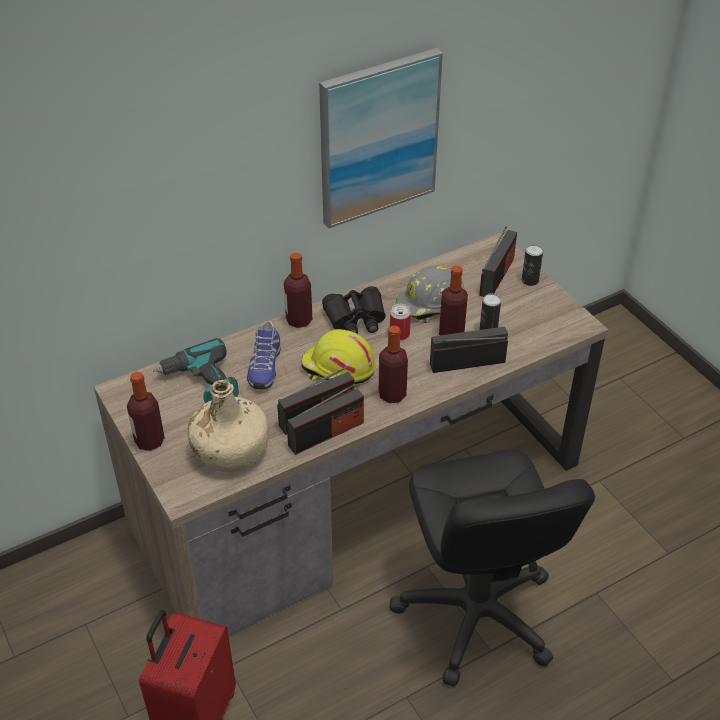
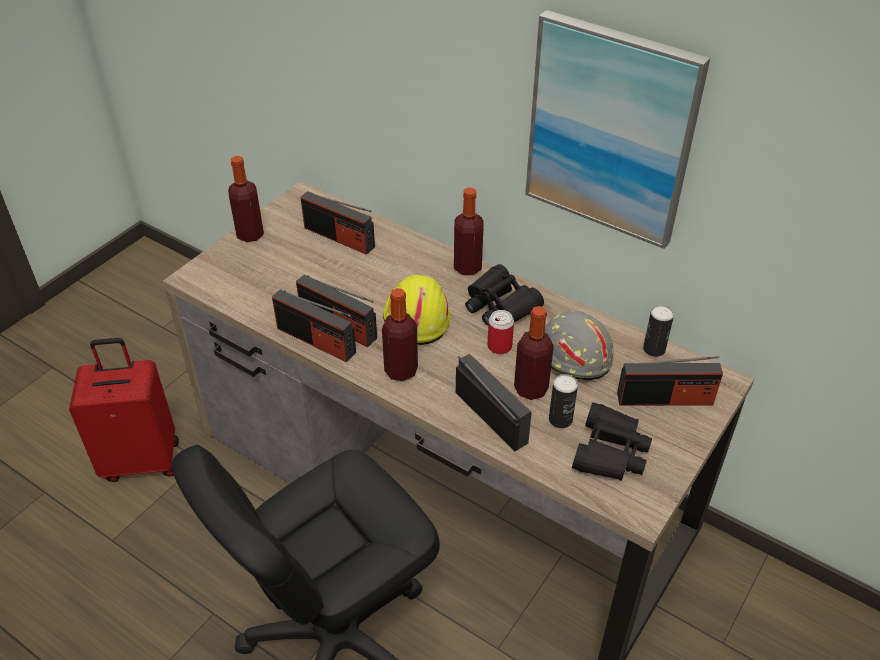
camera: 65 degrees right, 0 degrees up
power drill [153,338,239,403] -> radio [301,191,375,255]
beige bottle [187,380,269,472] -> none
shoe [247,321,281,390] -> none
can [522,244,543,286] -> can moved to [643,305,674,357]
none -> black binoculars [572,403,652,481]

